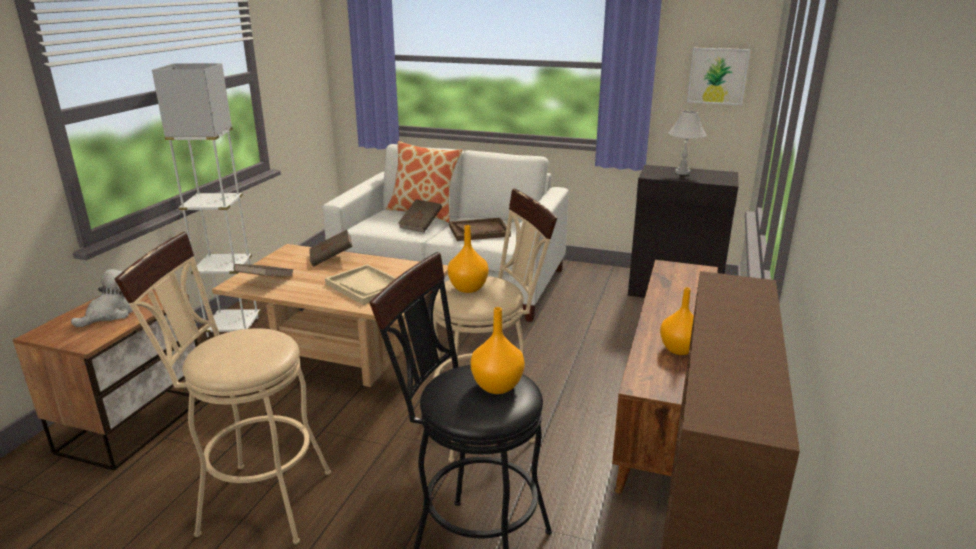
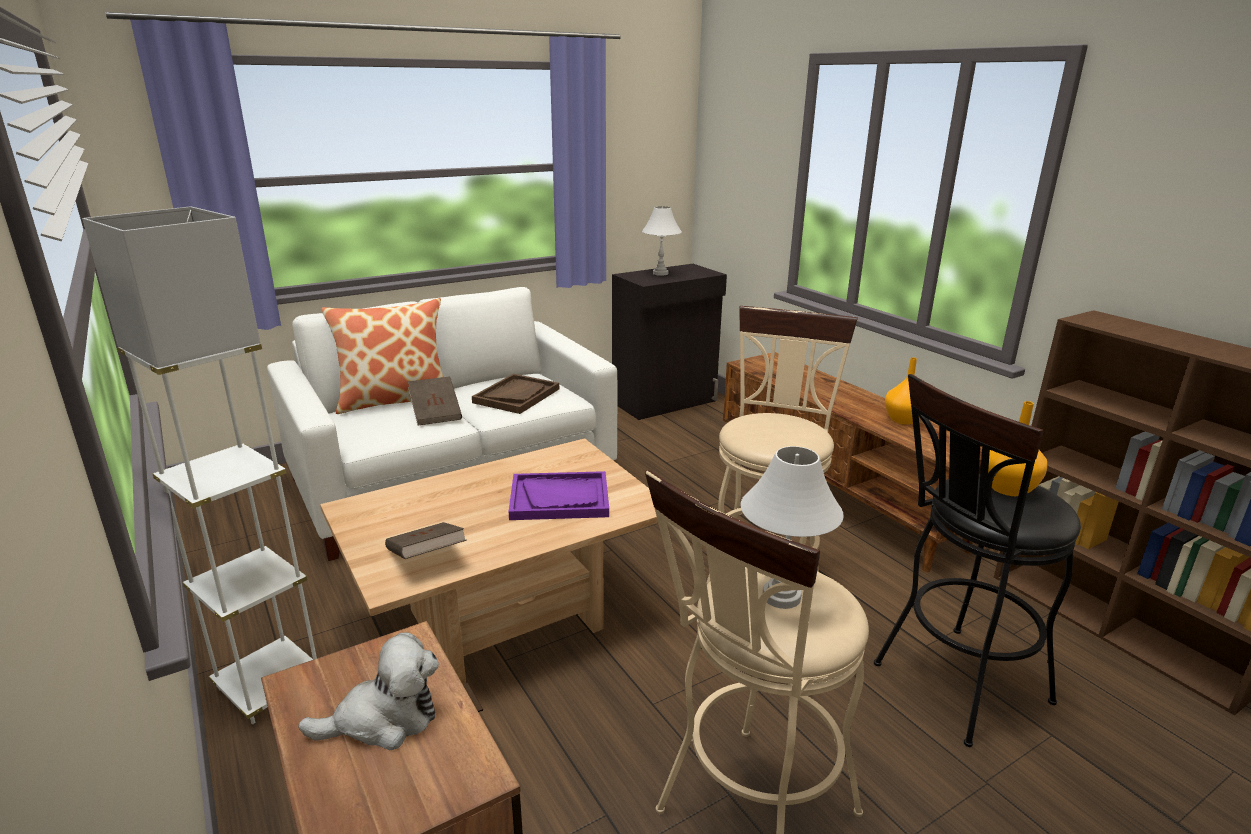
camera: 50 degrees left, 0 degrees up
plush toy [71,269,133,327] -> plush toy turned 90 degrees clockwise [298,633,439,750]
brown book [309,230,352,267] -> none
beige tray [325,264,396,305] -> purple tray [509,471,609,520]
orange vase [448,225,489,293] -> none
picture [687,48,750,105] -> none
none -> white table lamp [740,446,844,609]

